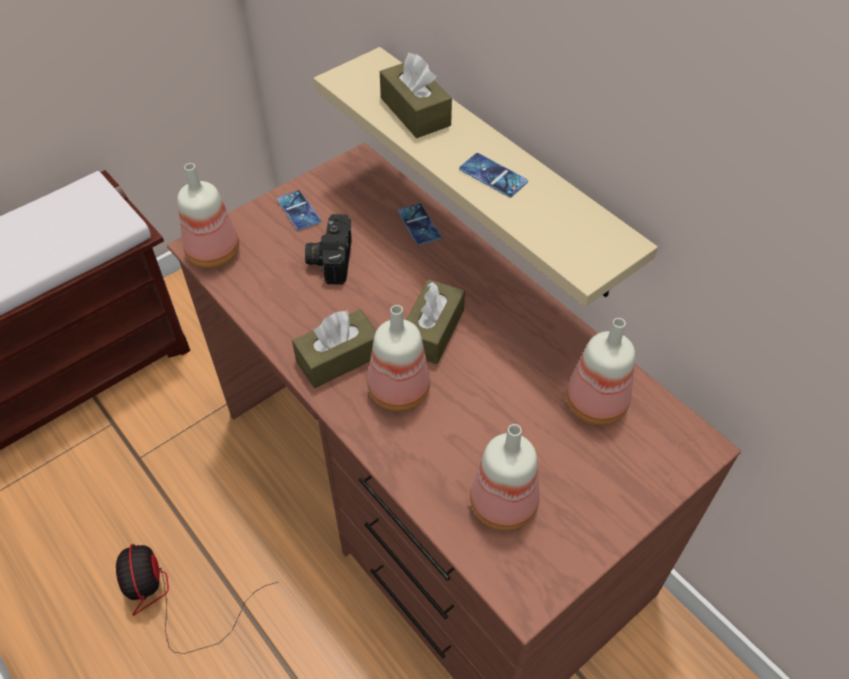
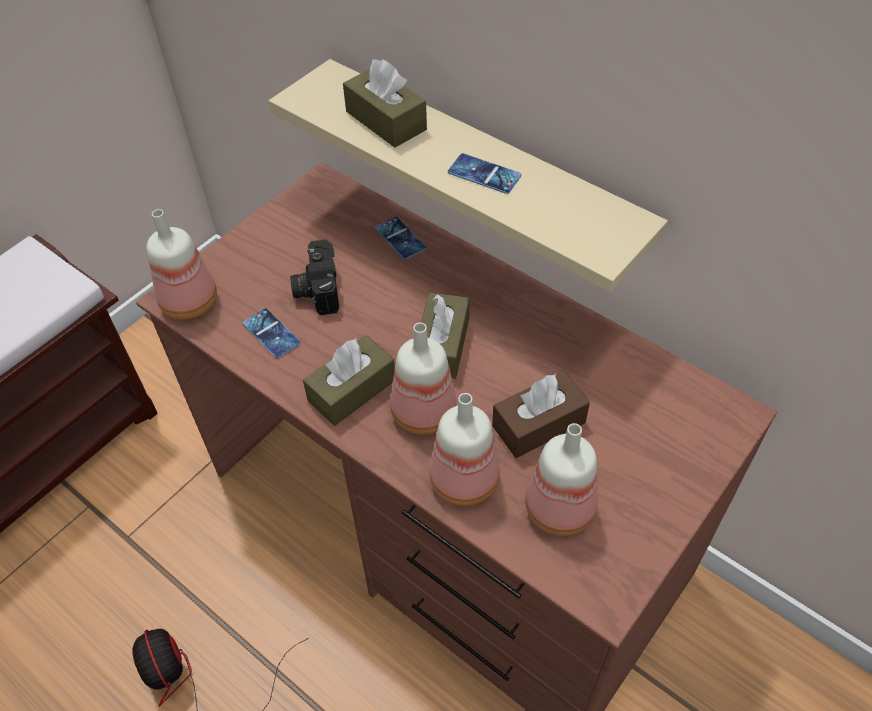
camera: 10 degrees left, 0 degrees up
phone [277,190,321,231] -> phone moved to [243,308,301,358]
bottle [566,318,635,425] -> bottle moved to [430,393,500,506]
none -> brown tissue box [492,371,590,458]

